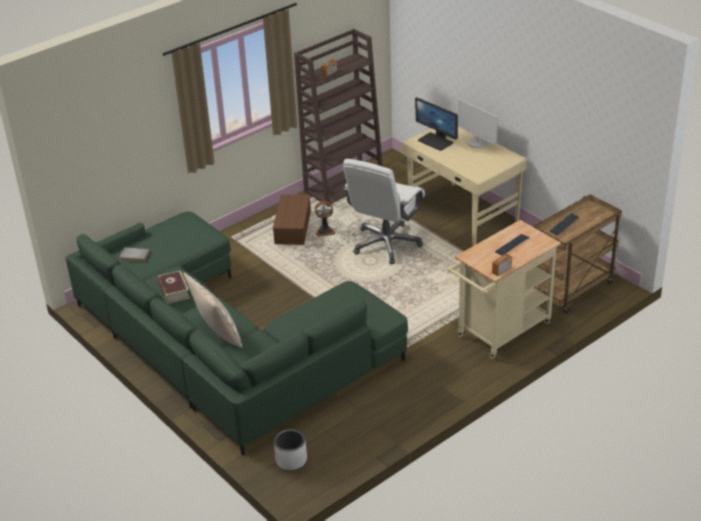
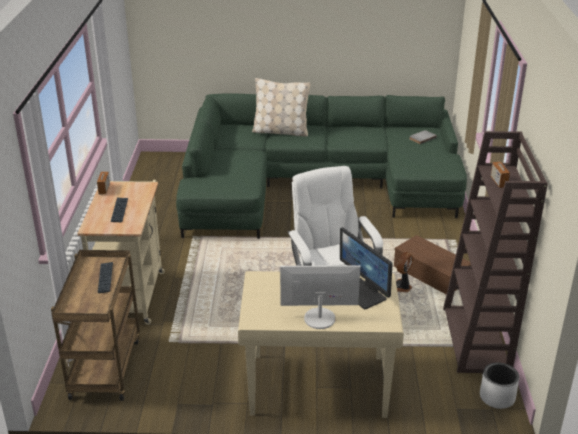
camera: 130 degrees right, 5 degrees down
book [158,271,190,304] -> none
white planter [274,429,307,470] -> white planter moved to [480,362,519,409]
monitor [415,97,458,151] -> monitor turned 120 degrees counterclockwise [340,227,392,309]

